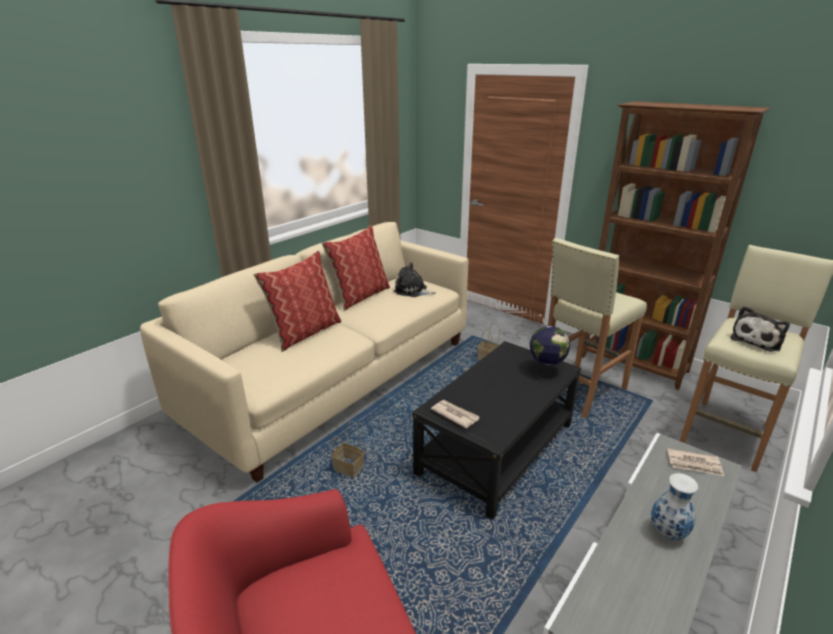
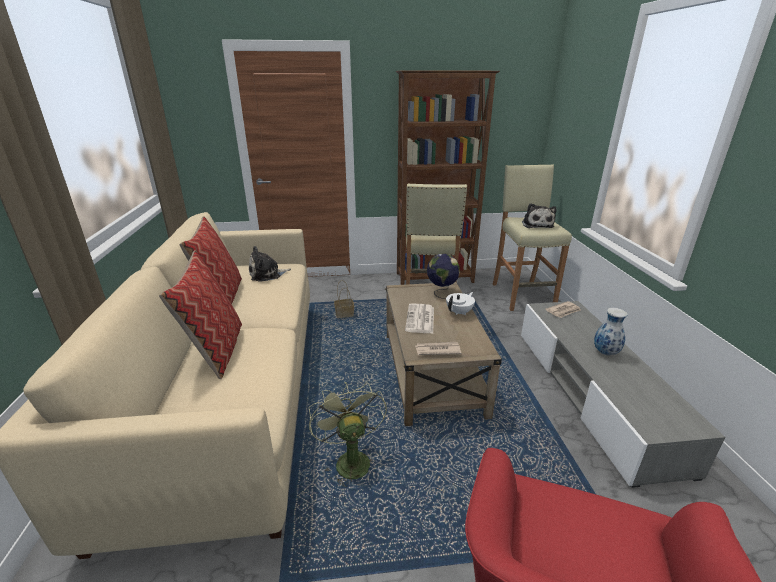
camera: 45 degrees left, 0 degrees up
basket [331,421,365,478] -> green fan [309,381,387,487]
black coffee table [412,341,581,520] -> beige coffee table [385,282,502,426]
none -> newspaper [405,304,434,334]
none -> white teapot [446,292,475,315]

